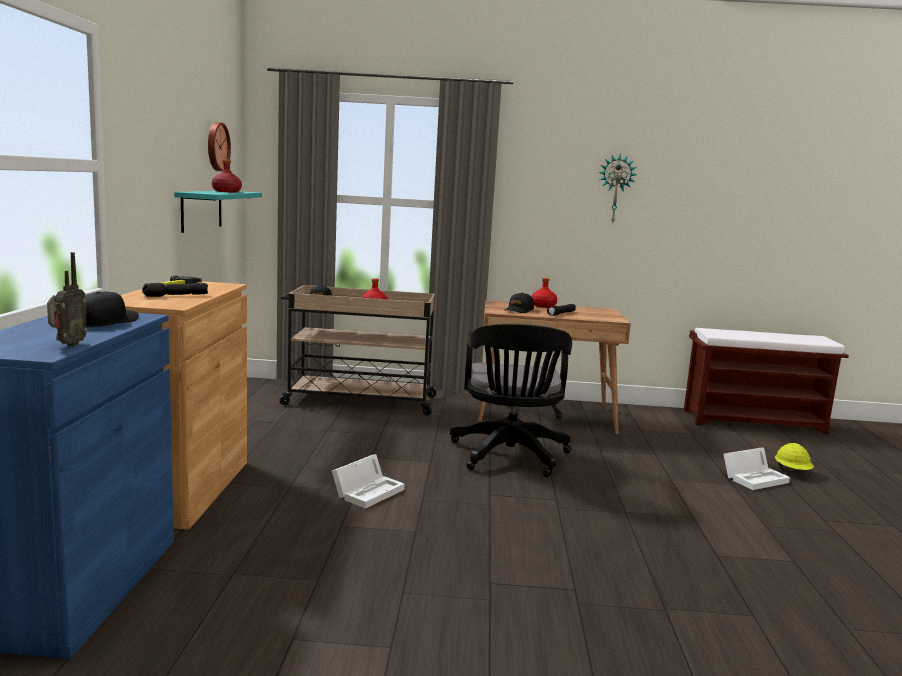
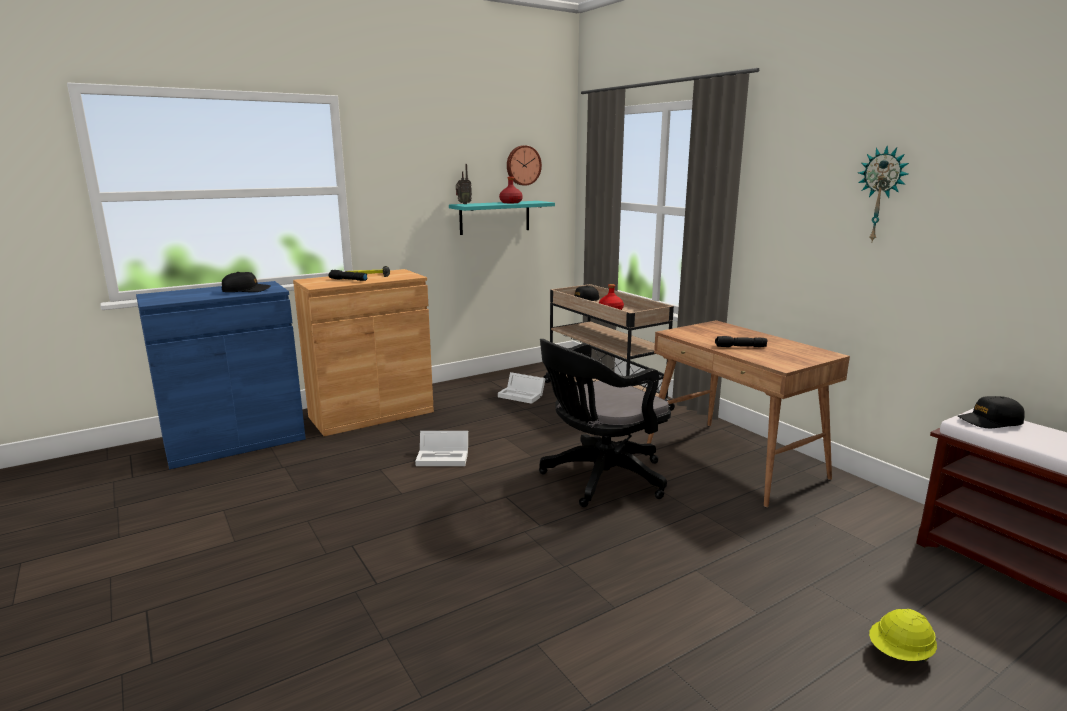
camera: 55 degrees right, 5 degrees up
radio [47,252,87,346] -> radio moved to [456,164,472,204]
black cap [504,293,534,313] -> black cap moved to [958,396,1025,428]
red bottle [531,278,557,308] -> none
white storage box [723,447,790,490] -> white storage box moved to [498,372,546,404]

